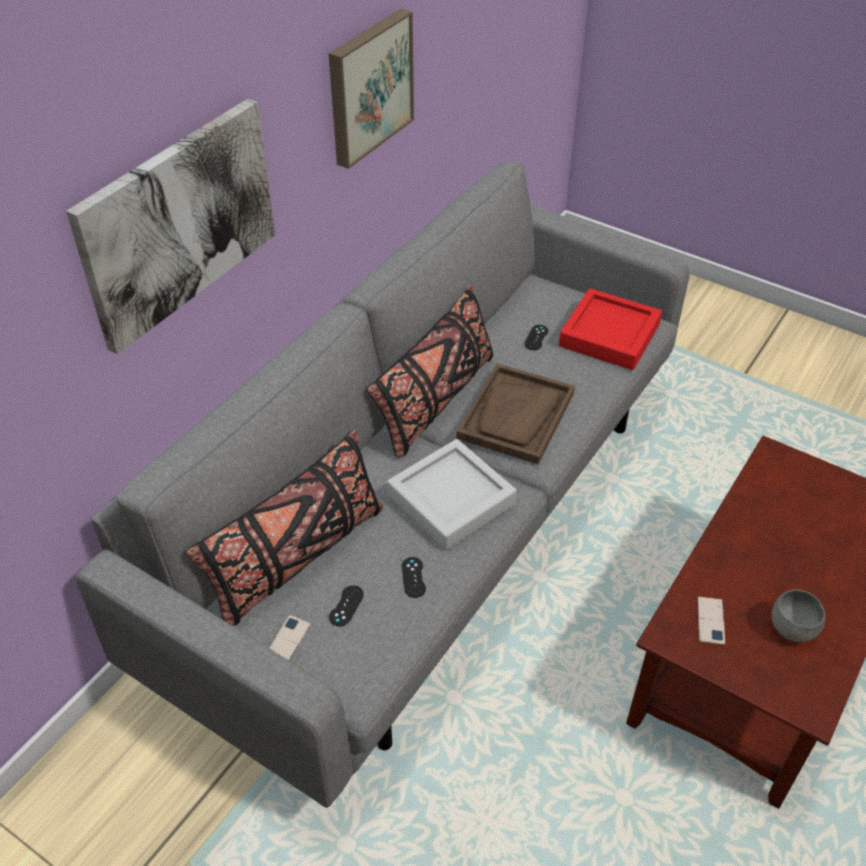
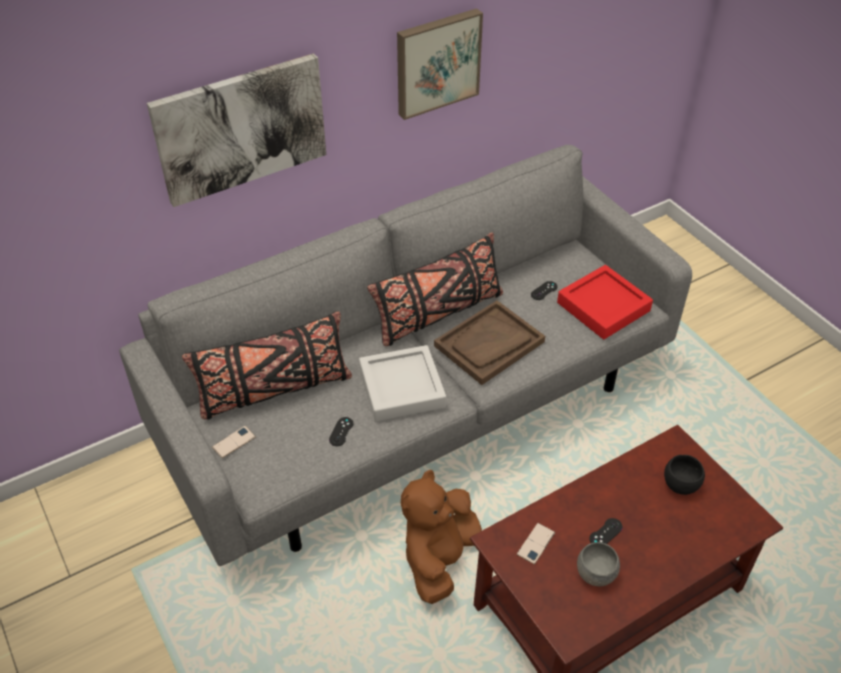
camera: 25 degrees right, 0 degrees up
black game controller [329,585,364,626] -> black game controller moved to [589,518,623,544]
none -> brown plush toy [401,470,482,604]
none -> black bowl [664,455,705,495]

